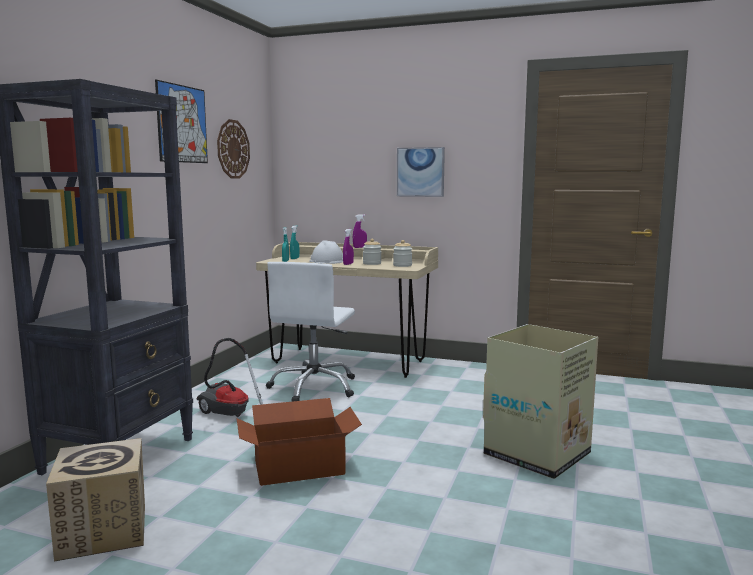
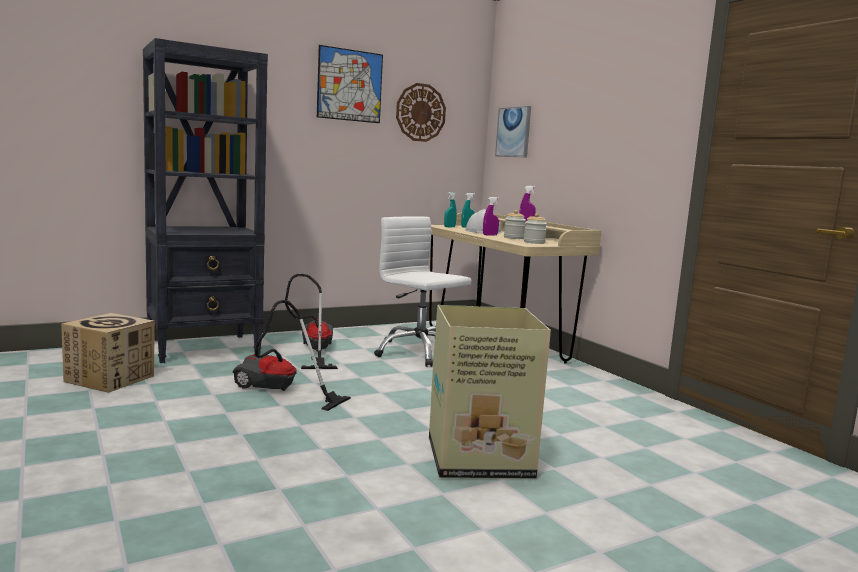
camera: 40 degrees right, 0 degrees up
cardboard box [236,398,362,486] -> vacuum cleaner [233,300,351,411]
white office chair [266,262,355,402] -> white office chair turned 75 degrees clockwise [374,216,472,367]
picture [397,147,445,197] -> picture moved to [495,106,531,158]

